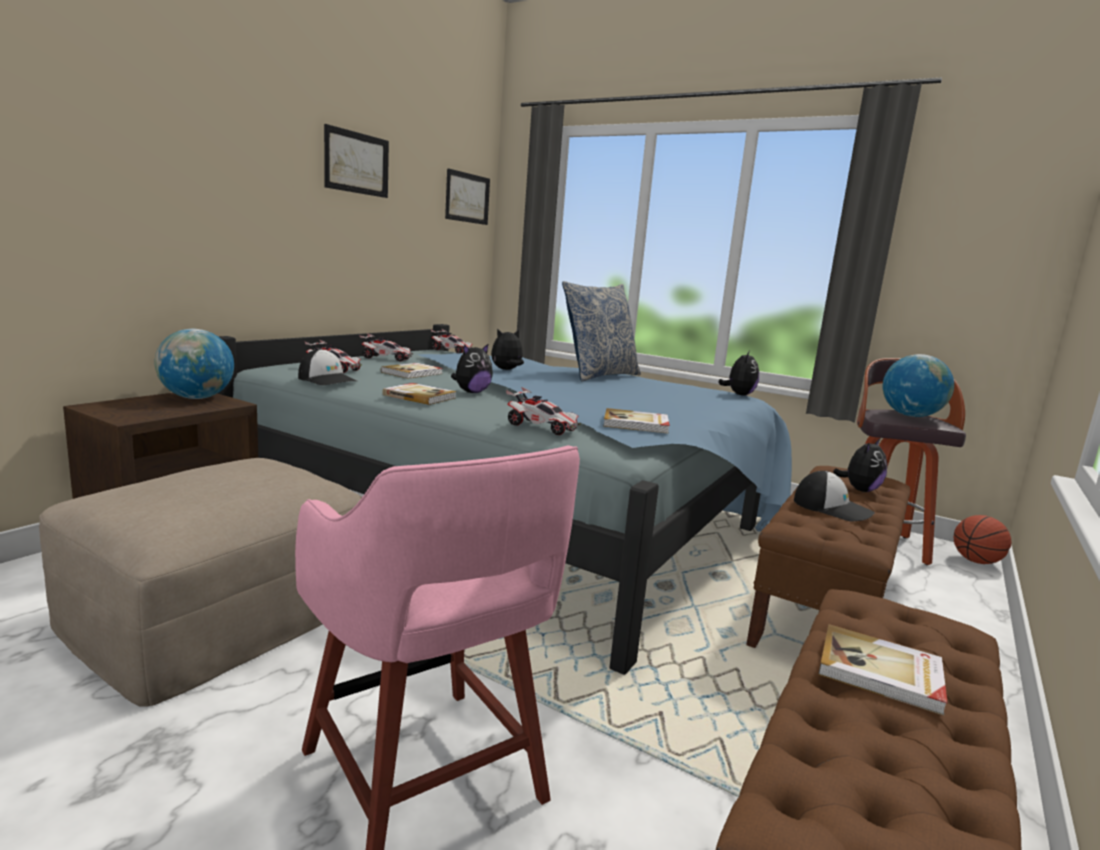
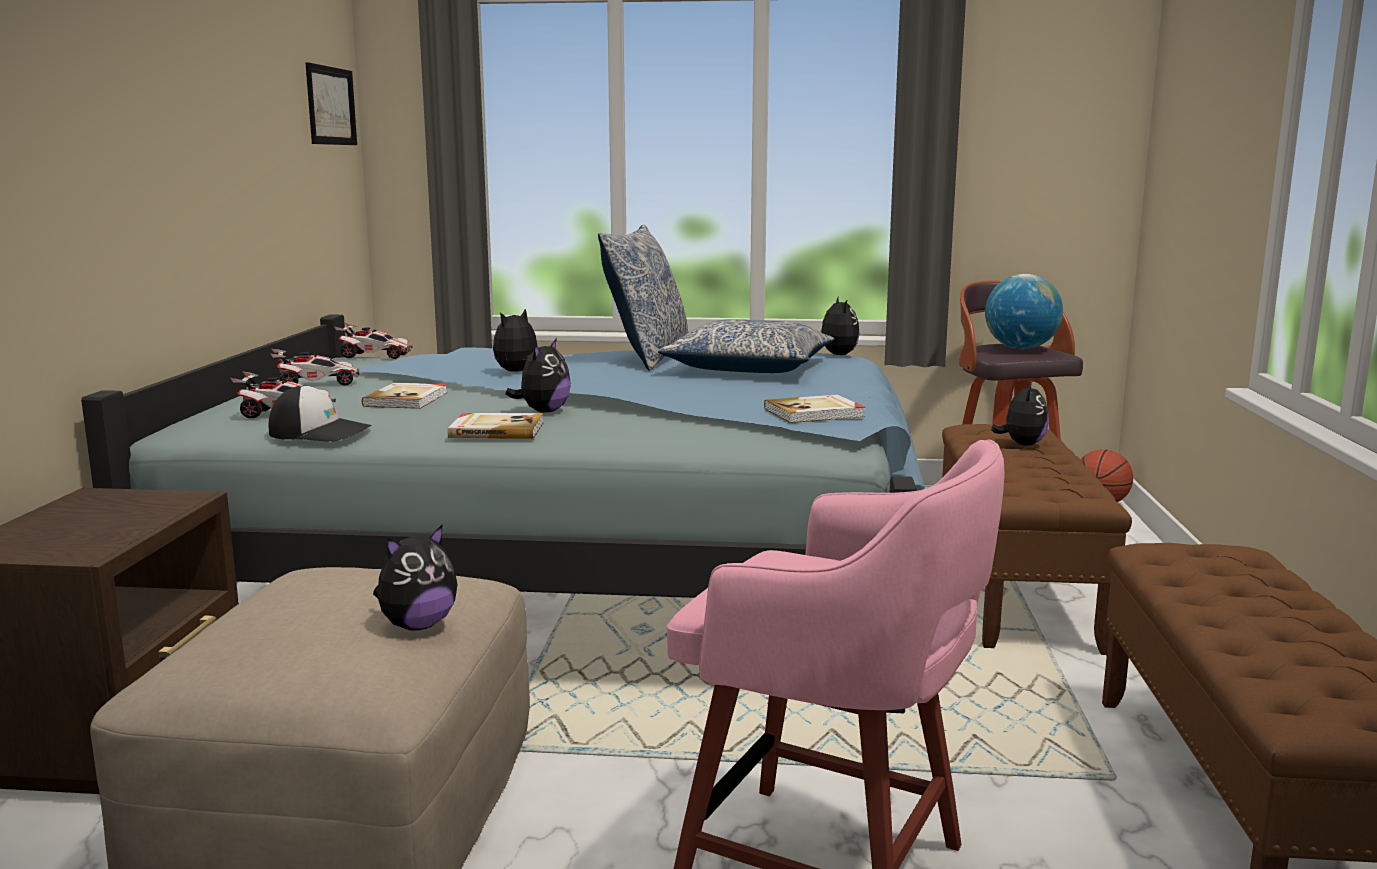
camera: 25 degrees left, 0 degrees up
globe [155,329,234,399] -> none
picture [324,124,389,198] -> none
toy car [506,387,581,435] -> none
cap [794,471,875,522] -> none
book [818,624,948,715] -> none
none -> plush toy [373,525,458,631]
none -> pillow [658,319,834,373]

